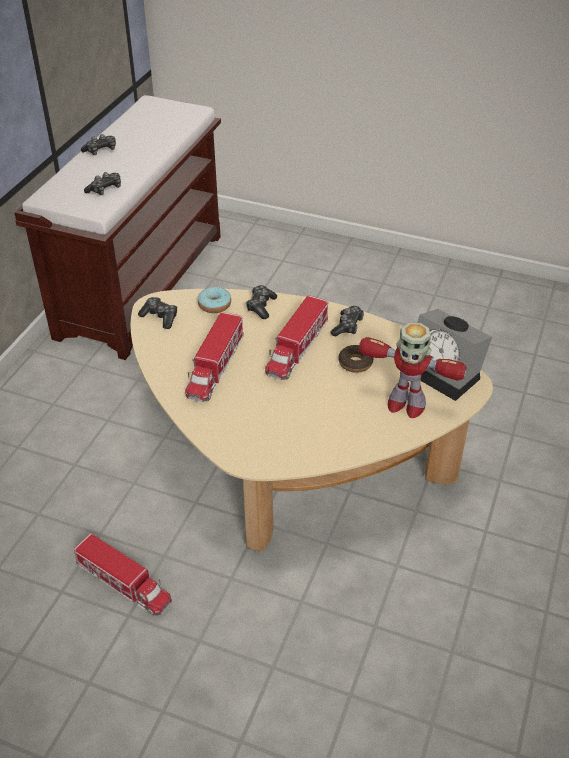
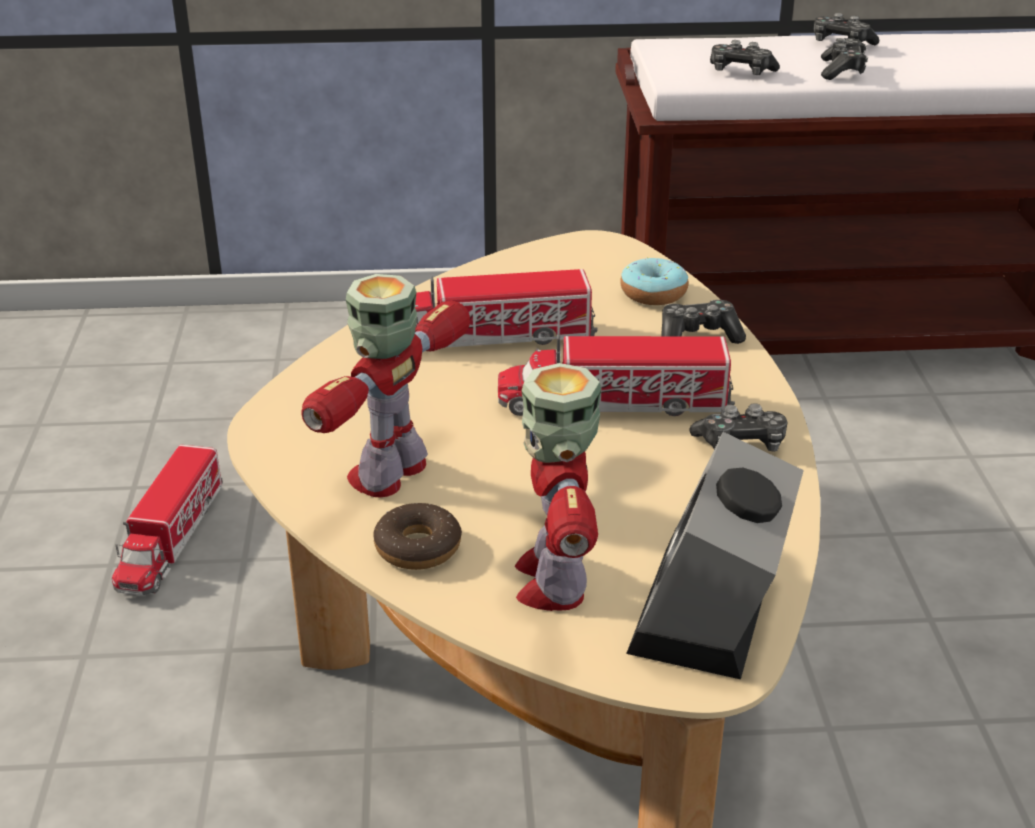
camera: 65 degrees right, 10 degrees down
game controller [138,297,177,329] -> game controller moved to [821,38,868,80]
donut [338,345,373,373] -> donut moved to [373,503,462,570]
none -> toy robot [301,274,470,498]

